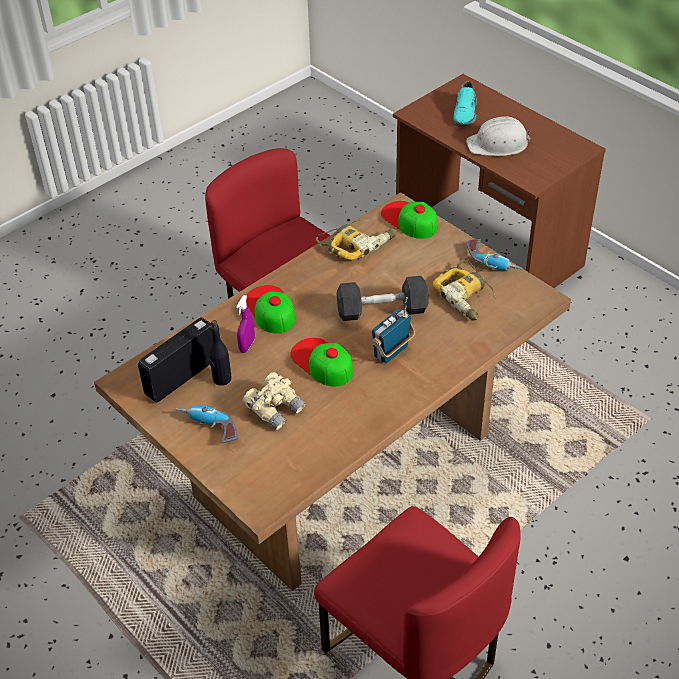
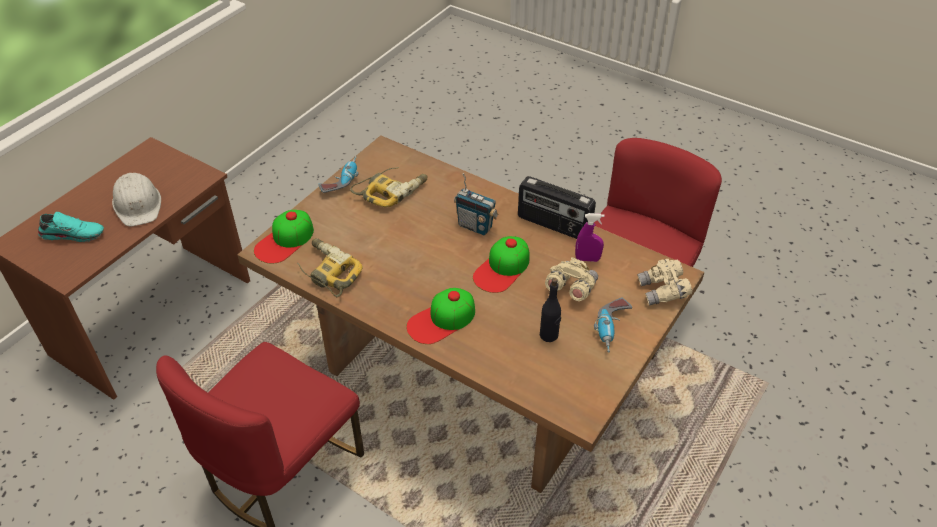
camera: 105 degrees left, 0 degrees up
radio [138,317,213,402] -> radio moved to [518,176,596,239]
purple spray bottle [236,295,255,353] -> purple spray bottle moved to [575,213,605,262]
grey dumbbell [337,276,429,321] -> none
none -> beige binoculars [637,259,693,305]

